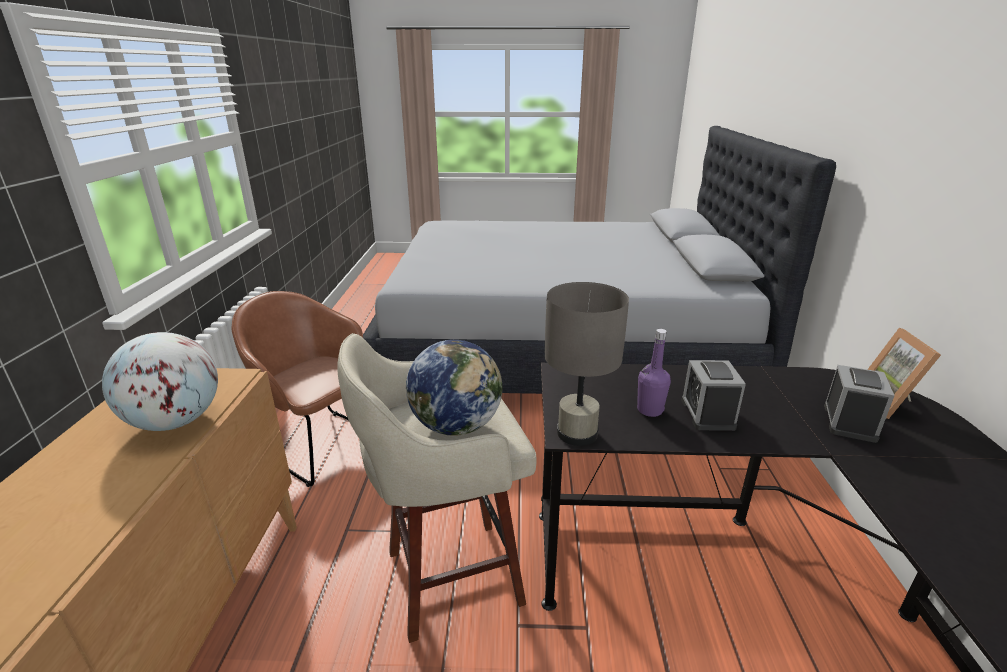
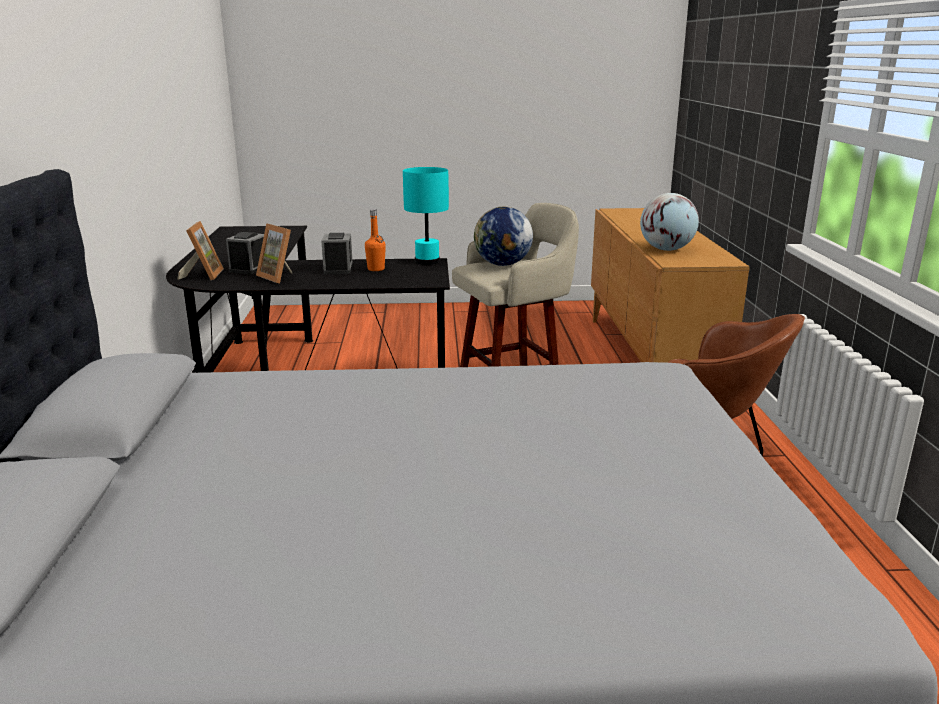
camera: 175 degrees right, 5 degrees down
grey table lamp [545,282,629,446] -> turquoise table lamp [403,167,449,265]
purple bottle [637,329,671,417] -> orange bottle [365,209,386,271]
none -> picture frame [256,223,292,283]

